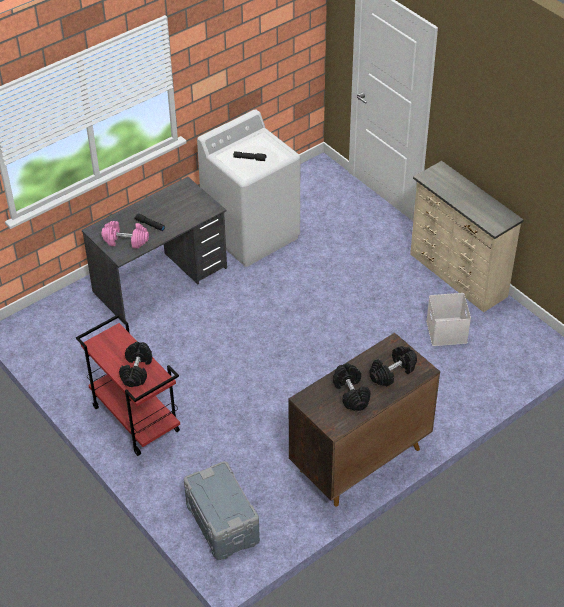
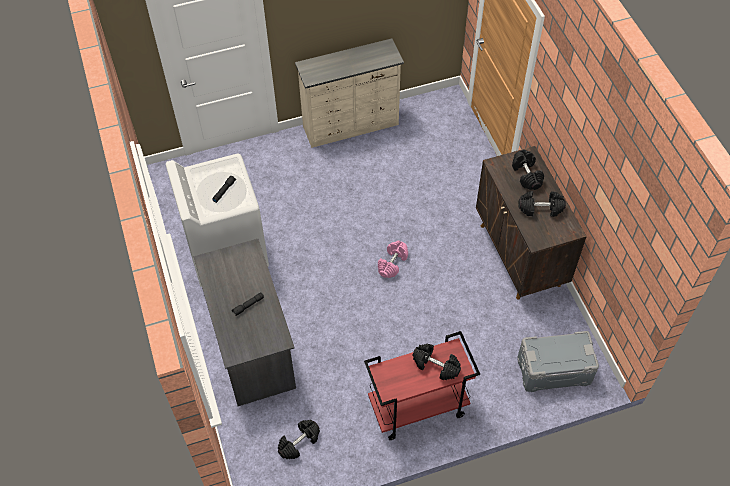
camera: 70 degrees left, 10 degrees up
pink dumbbell [102,221,149,249] -> pink dumbbell moved to [378,240,408,278]
white storage box [426,293,471,346] -> none
none -> black dumbbell [278,420,320,459]

